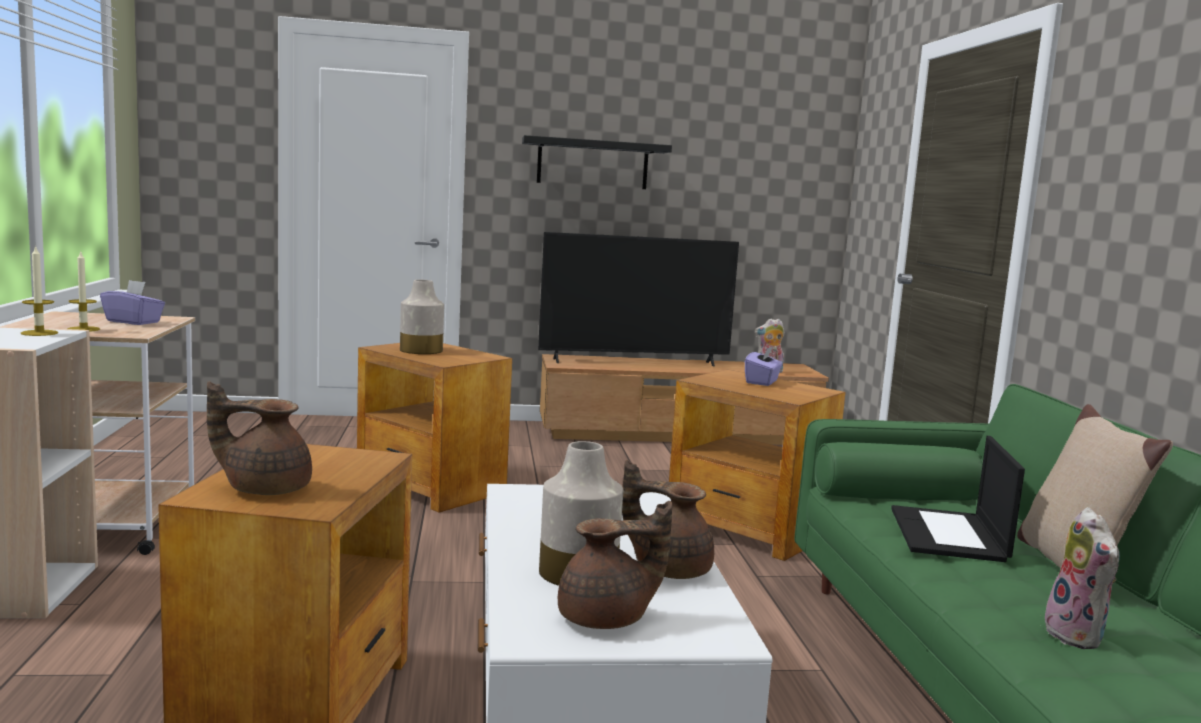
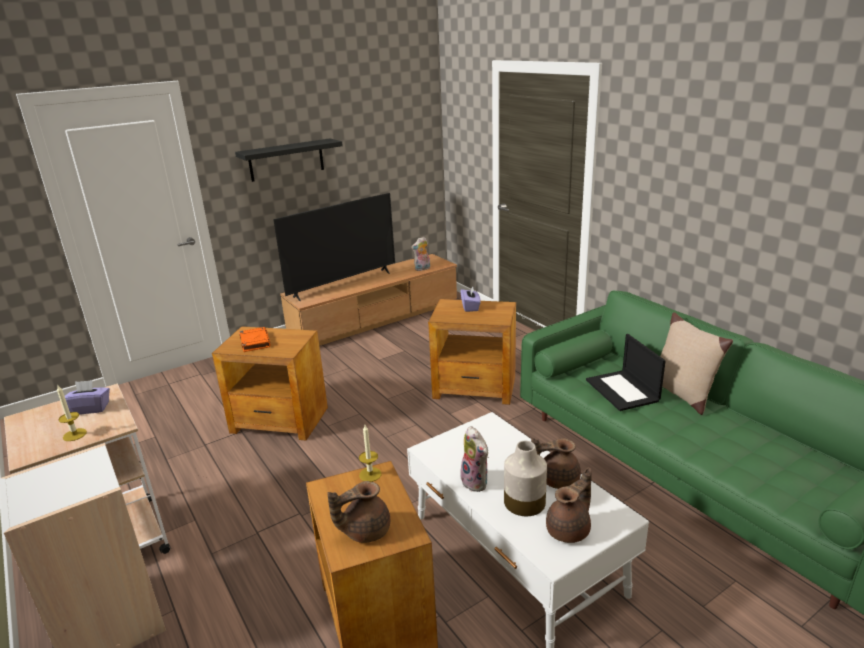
camera: 25 degrees left, 15 degrees up
candle [20,245,58,336] -> candle moved to [359,425,382,482]
beige vase [400,280,444,354] -> orange book [239,327,271,352]
plush toy [1045,507,1120,649] -> plush toy moved to [458,426,488,492]

